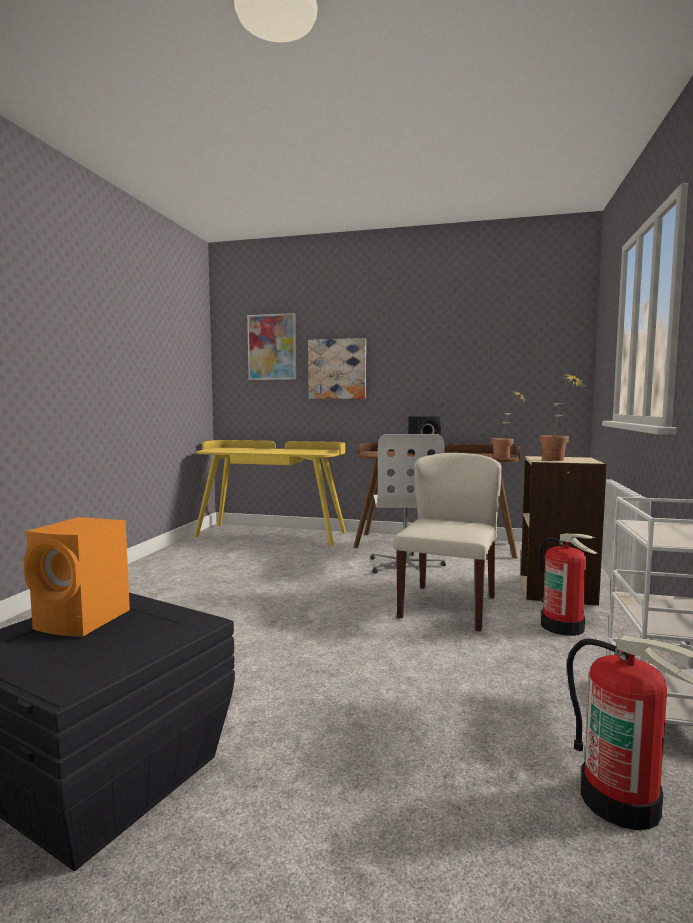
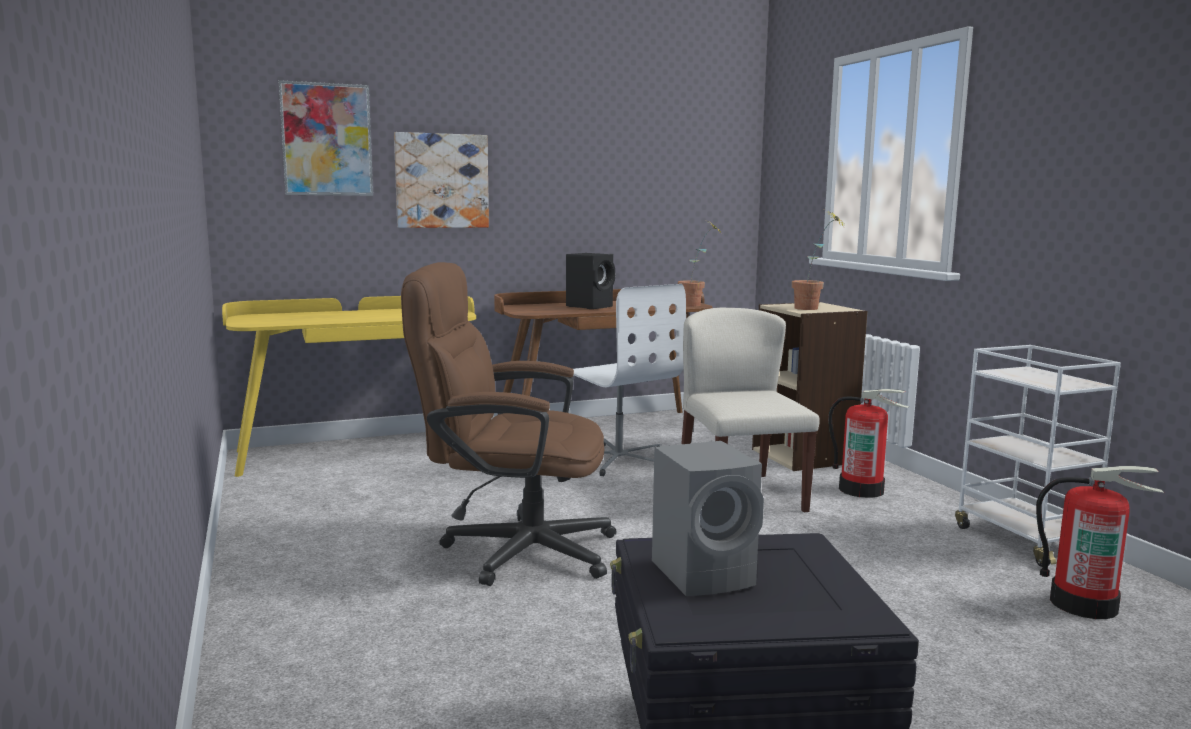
camera: 35 degrees left, 5 degrees up
orange speaker [23,517,130,636] -> grey speaker [652,441,764,596]
none -> brown office chair [401,262,616,586]

